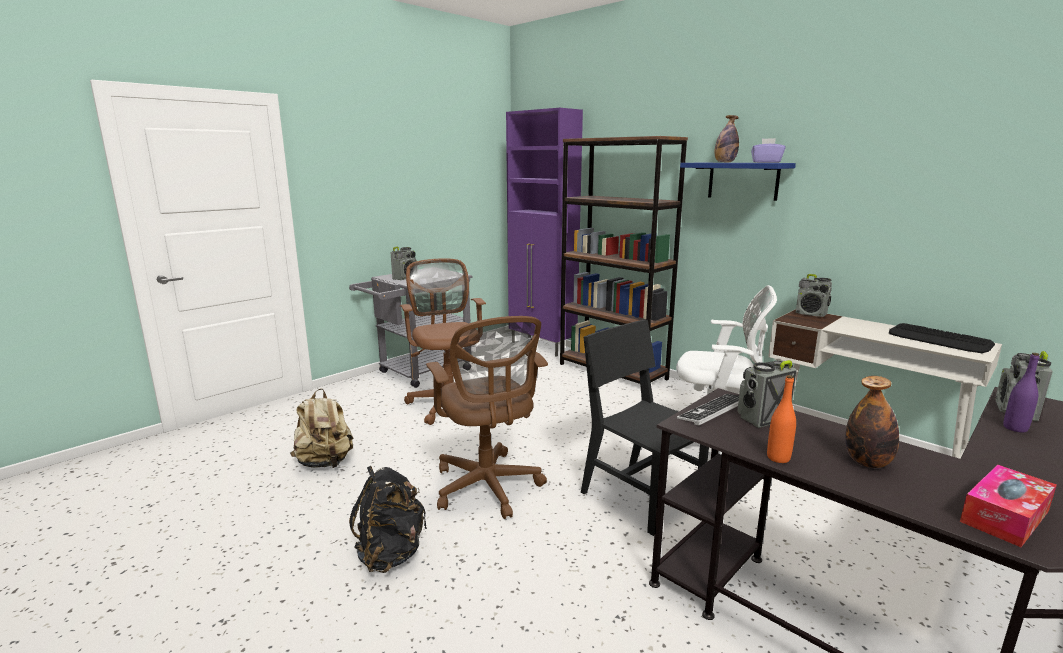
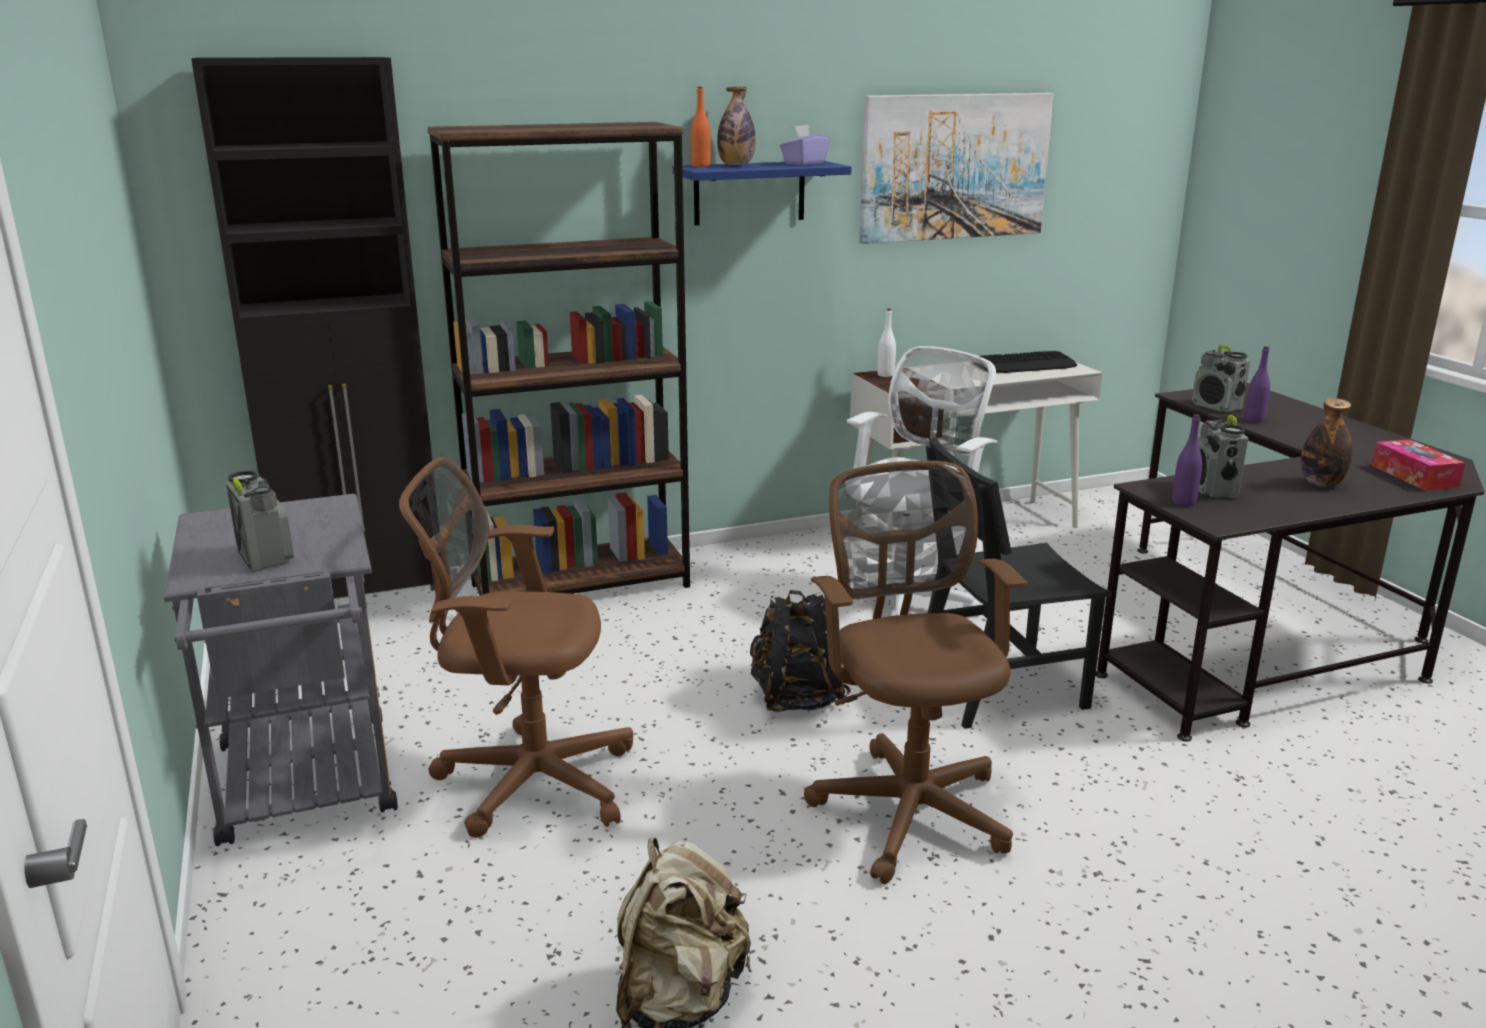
camera: 65 degrees left, 5 degrees up
black backpack [349,466,427,573] -> black backpack moved to [750,590,851,712]
brown office chair [426,316,548,519] -> brown office chair turned 105 degrees counterclockwise [804,461,1027,884]
purple cabinet [506,108,583,357] -> black cabinet [191,57,440,598]
keyboard [677,394,739,425] -> purple bottle [1172,415,1202,506]
orange bottle [767,375,796,463] -> orange bottle moved to [691,87,711,167]
radio [796,274,832,317] -> white bottle [878,309,896,377]
none -> picture [859,93,1053,244]

